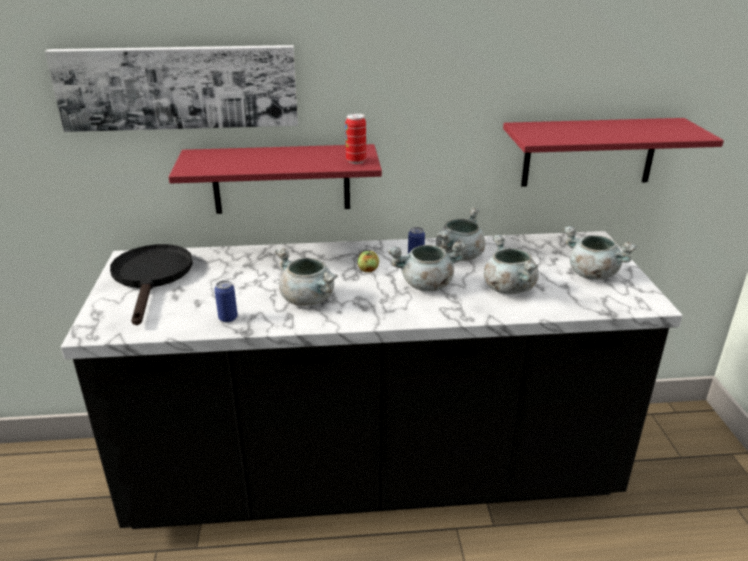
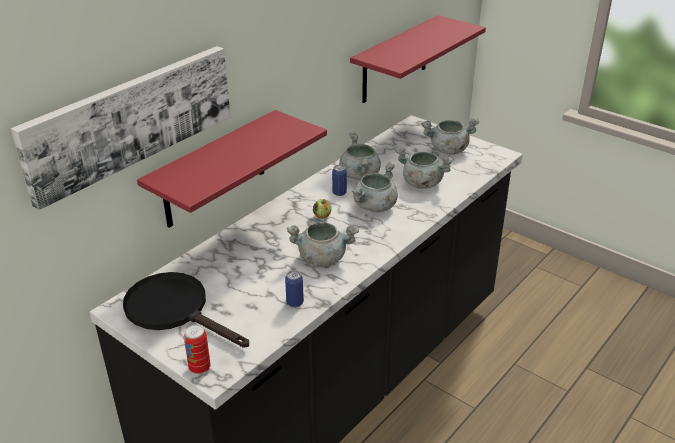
camera: 45 degrees left, 5 degrees up
can [345,113,366,164] -> can moved to [184,325,211,374]

